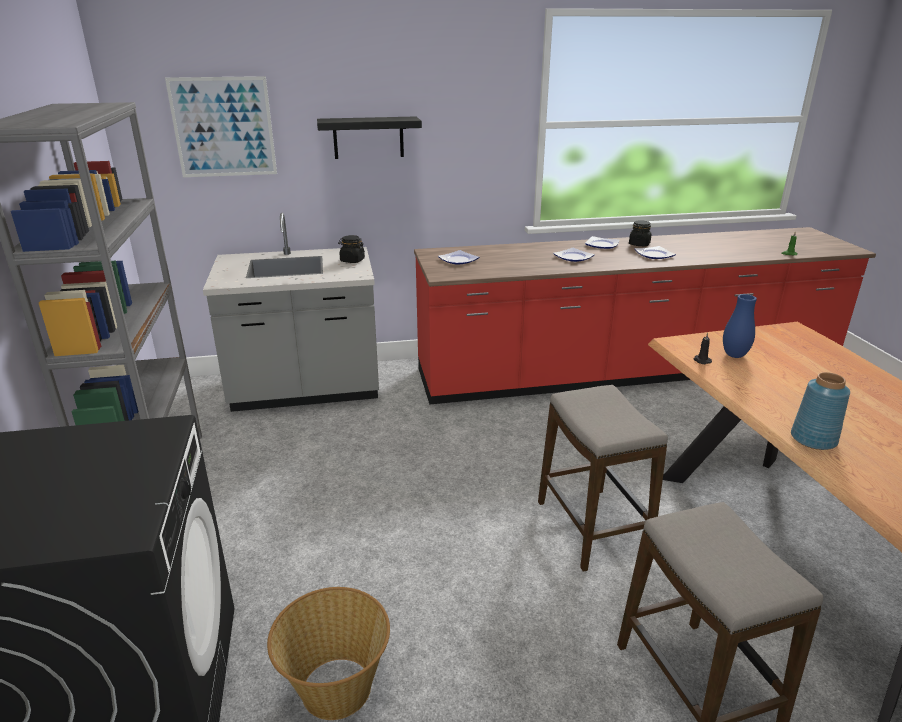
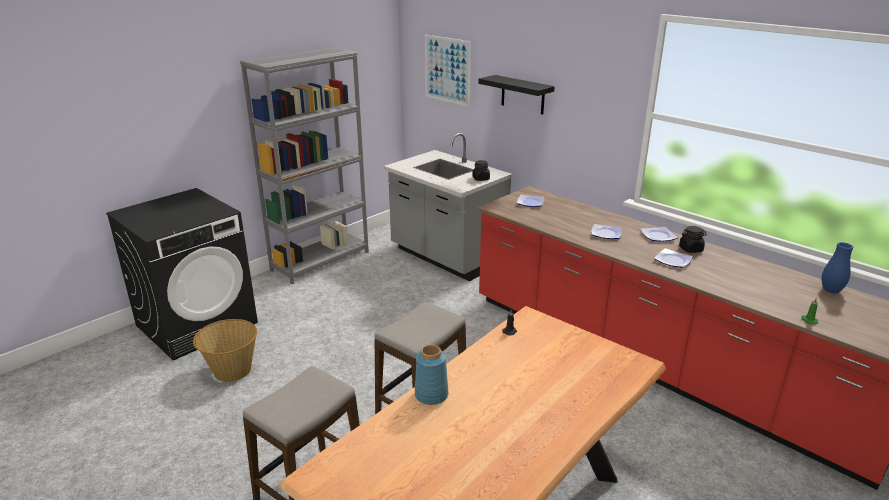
camera: 55 degrees right, 0 degrees up
blue vase [723,294,757,358] -> blue vase moved to [822,242,853,293]

